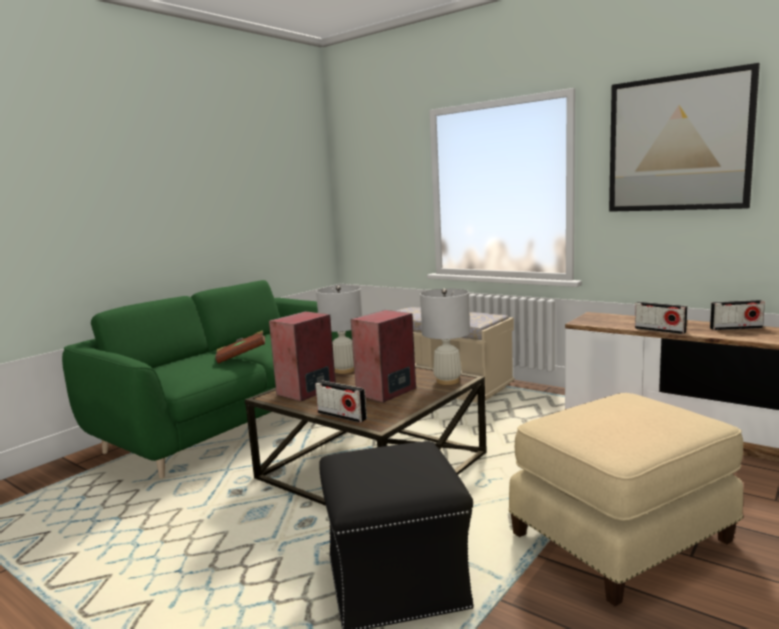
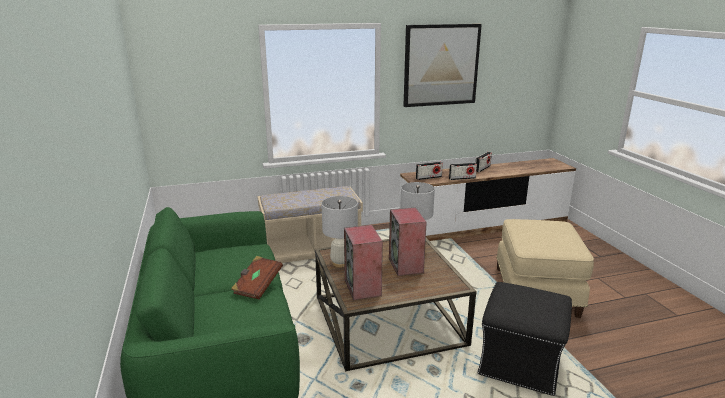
camera: 55 degrees left, 10 degrees up
radio [315,380,367,423] -> radio moved to [416,162,443,180]

